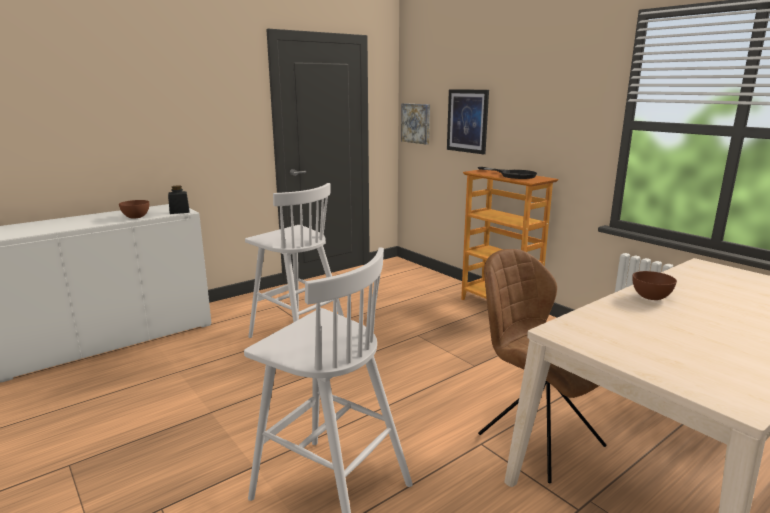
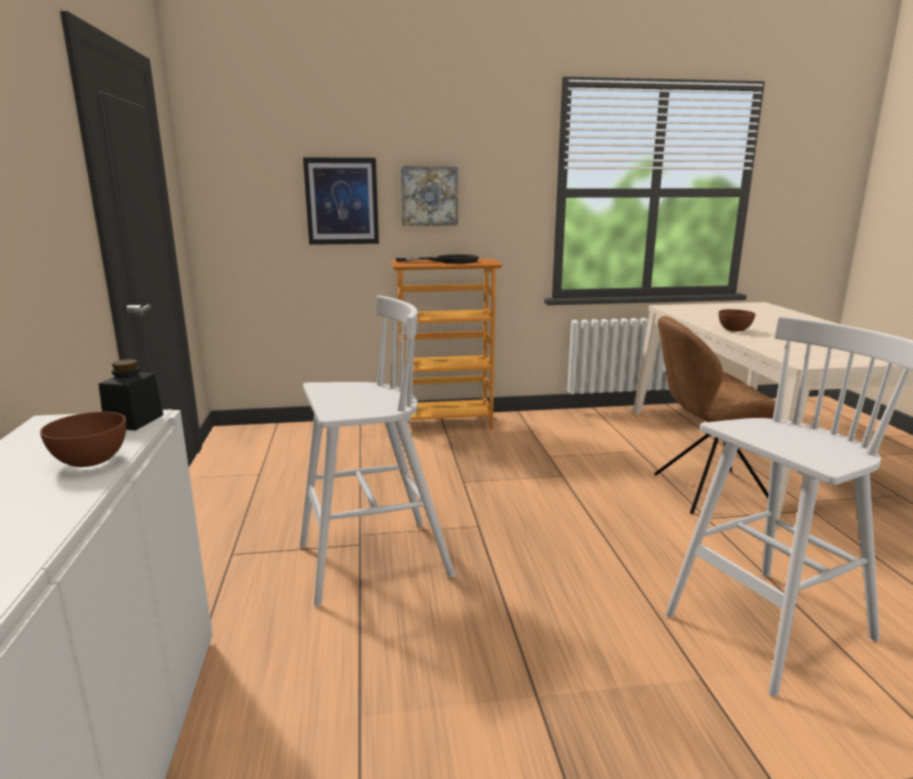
camera: 60 degrees left, 0 degrees up
picture [401,103,430,144] -> picture moved to [401,166,458,226]

